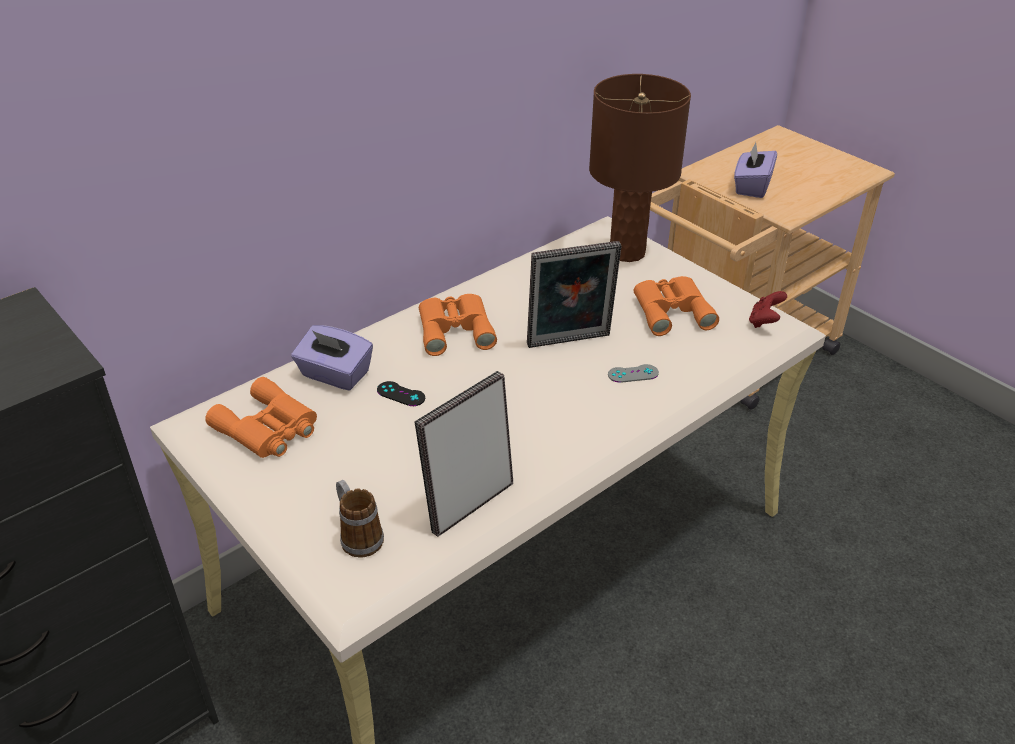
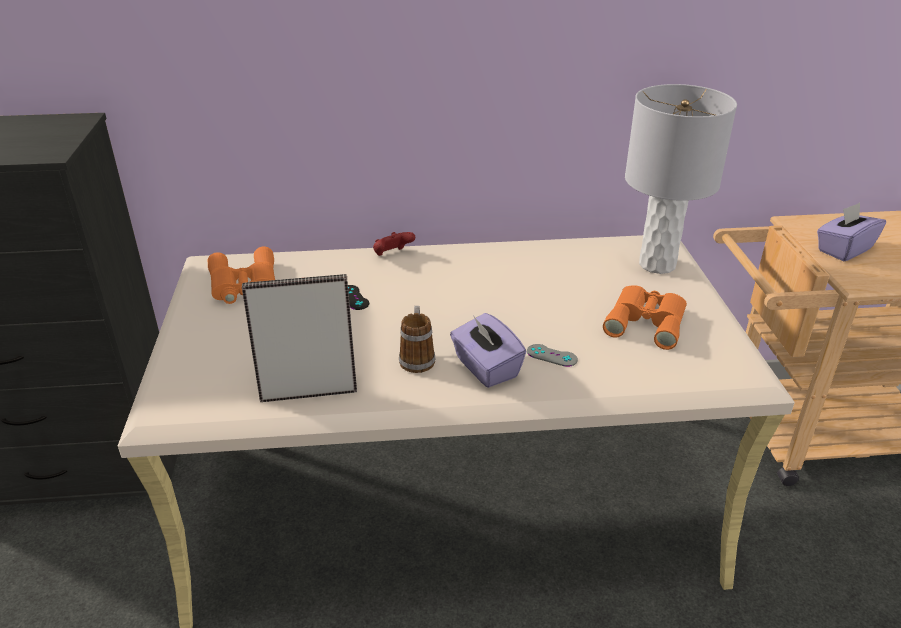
camera: 35 degrees right, 5 degrees down
purple tissue box [291,325,373,390] -> purple tissue box moved to [450,313,526,388]
mug [336,480,384,558] -> mug moved to [399,306,436,373]
orange binoculars [419,294,497,356] -> none
picture frame [527,241,621,348] -> none
brown table lamp [589,74,691,262] -> grey table lamp [625,84,737,274]
red game controller [749,291,787,328] -> red game controller moved to [373,232,415,256]

